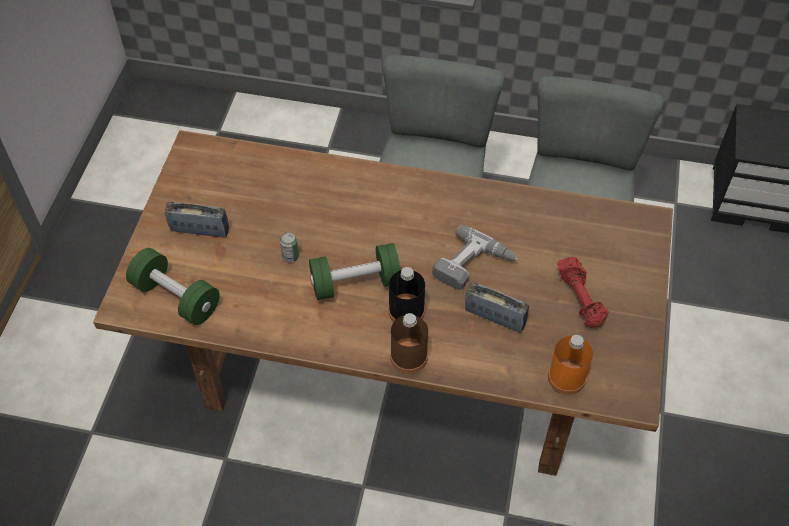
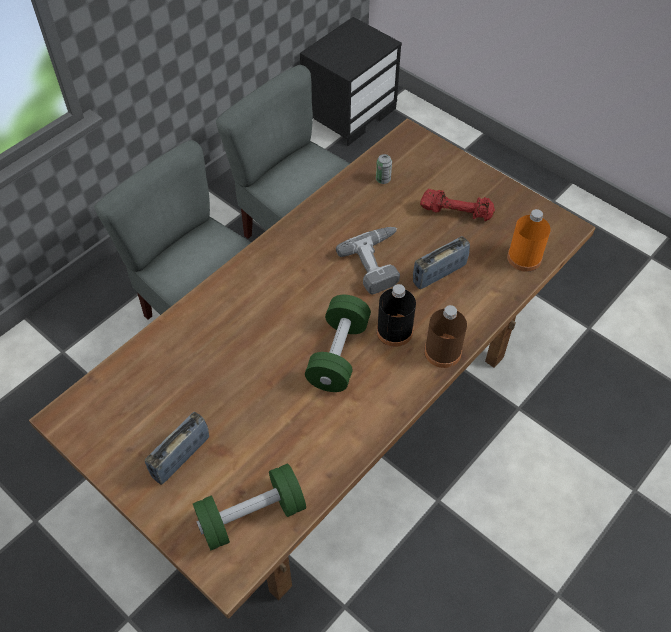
camera: 60 degrees left, 0 degrees up
can [280,232,299,262] -> can moved to [376,154,392,184]

